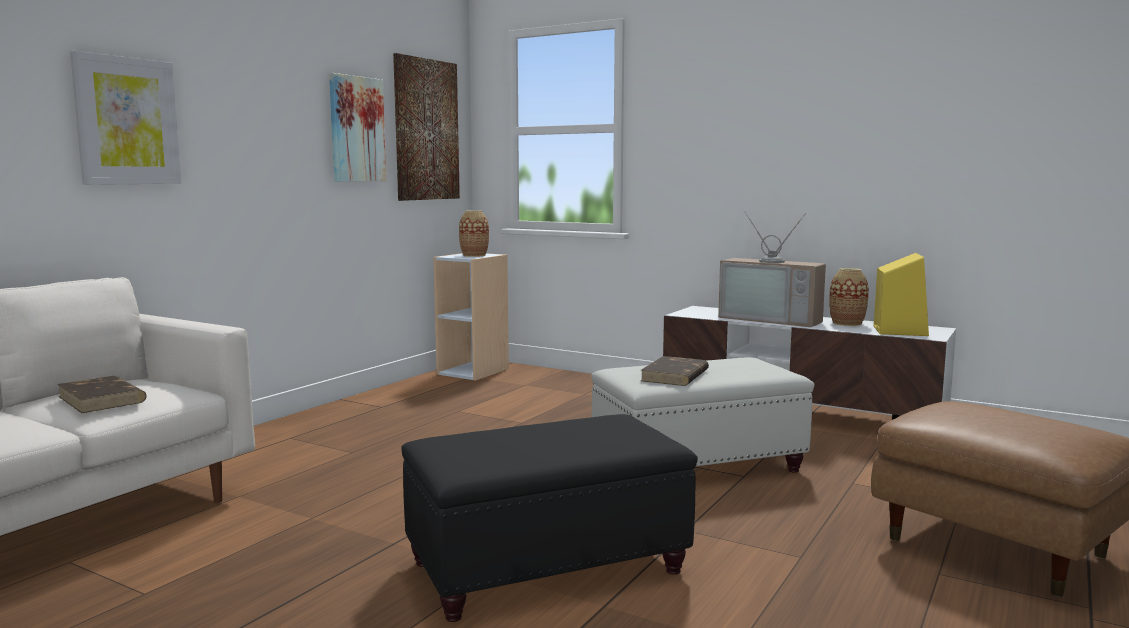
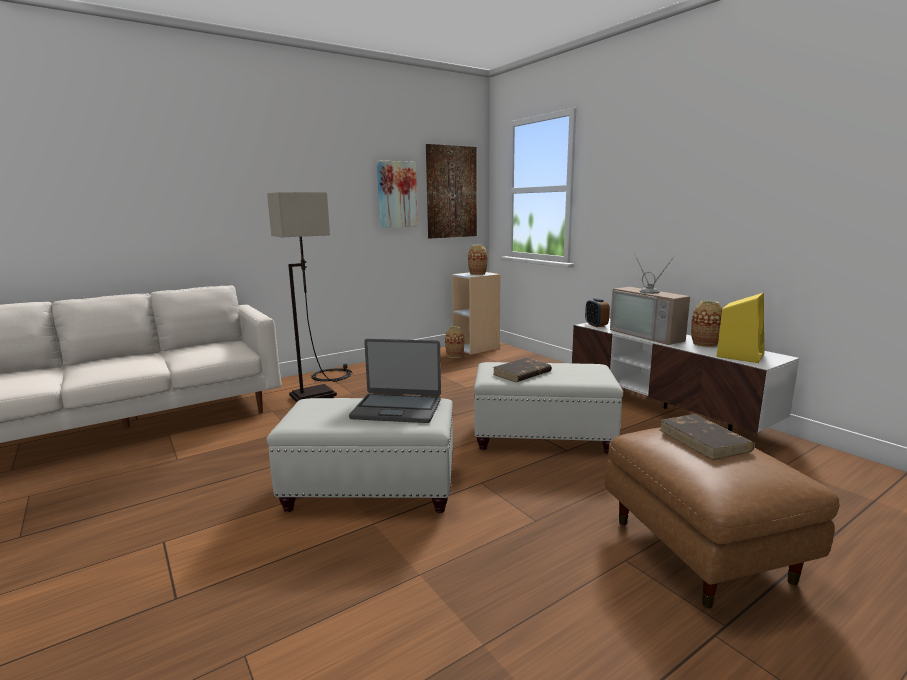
camera: 25 degrees right, 5 degrees up
brown book [57,376,147,413] -> brown book moved to [660,414,755,460]
picture [70,51,181,185] -> none
black ottoman [401,414,698,622] -> white ottoman [266,398,453,513]
none -> floor lamp [267,192,352,402]
none -> laptop [349,339,441,423]
none -> vase [445,326,465,358]
none -> alarm clock [585,298,610,327]

